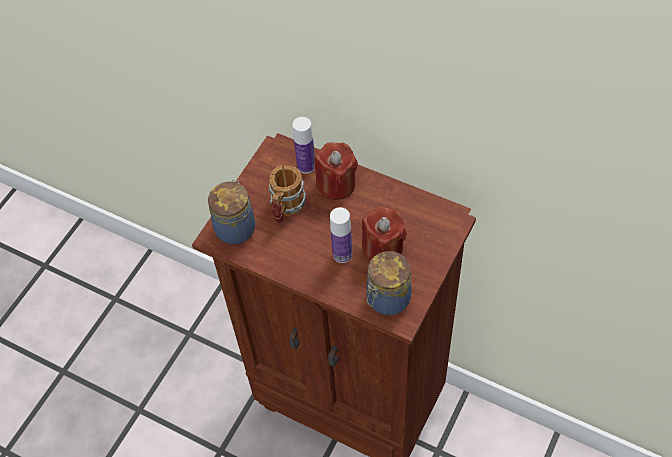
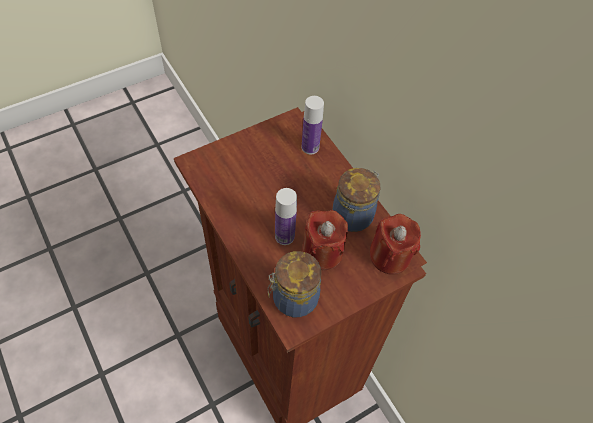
camera: 25 degrees right, 0 degrees up
jar [208,179,255,244] -> jar moved to [333,168,380,232]
mug [269,165,306,223] -> none
red candle [315,142,358,200] -> red candle moved to [370,214,421,275]

